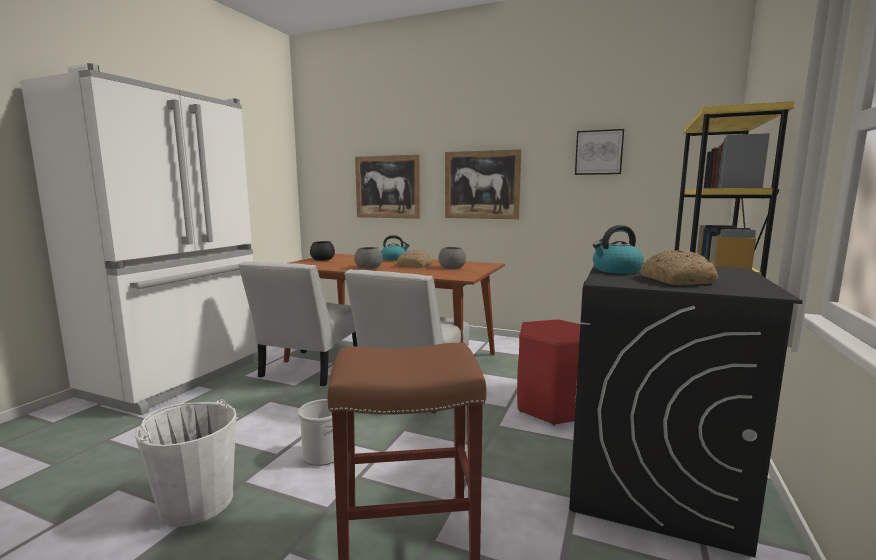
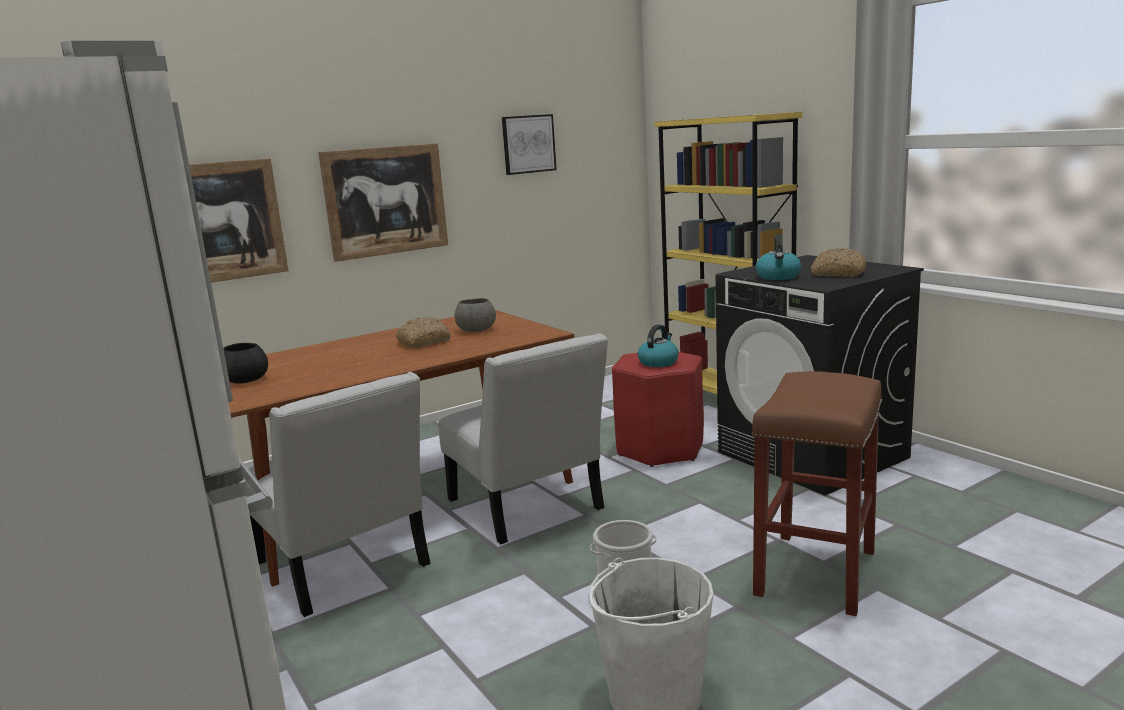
camera: 55 degrees left, 5 degrees up
grey bowl [354,247,383,269] -> none
kettle [381,235,410,261] -> kettle moved to [638,324,679,367]

